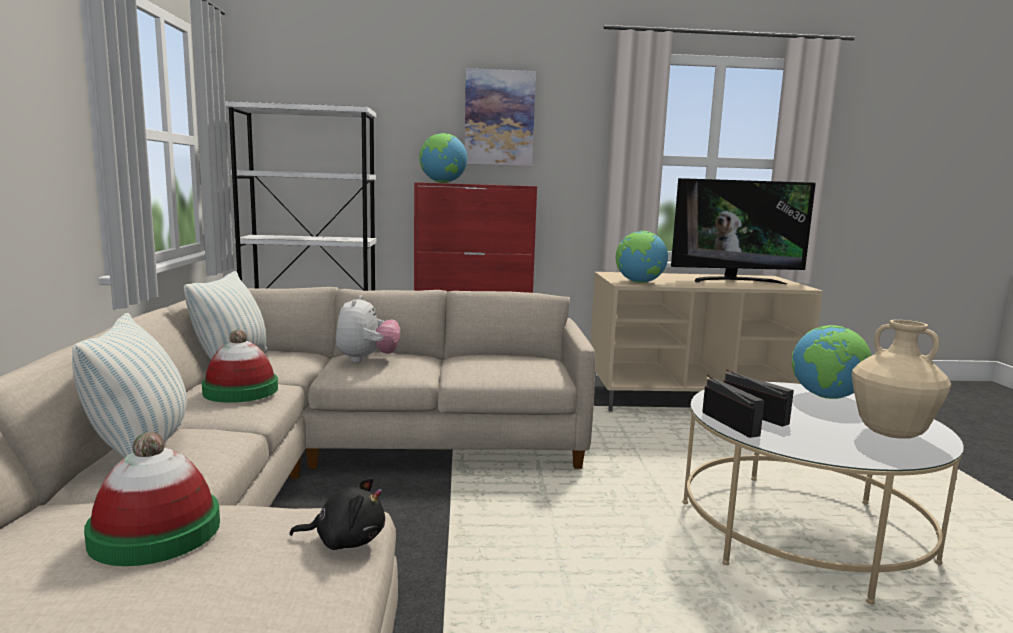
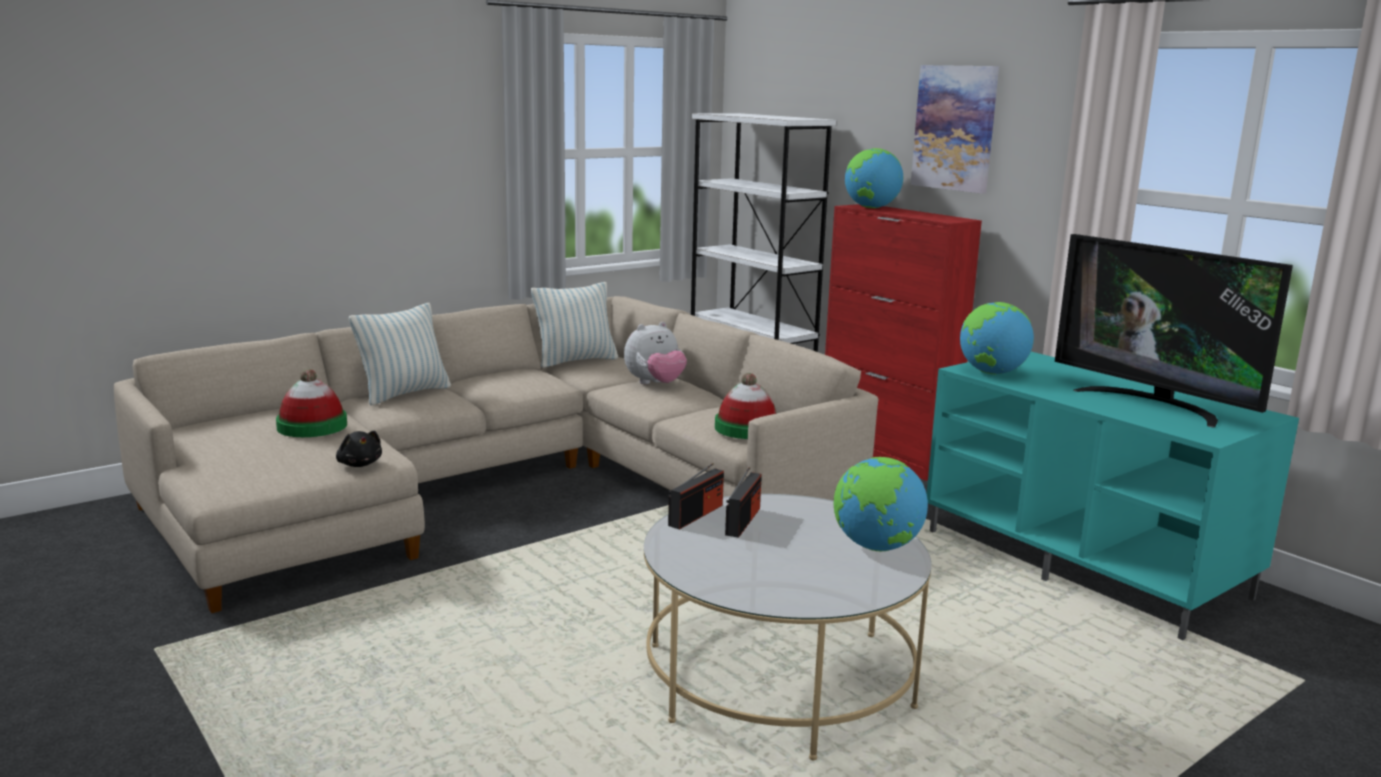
camera: 55 degrees right, 5 degrees up
hat [202,330,278,403] -> hat moved to [715,373,776,439]
beige tv stand [591,272,823,411] -> turquoise tv stand [927,352,1299,640]
beige vase [852,320,951,439] -> none

